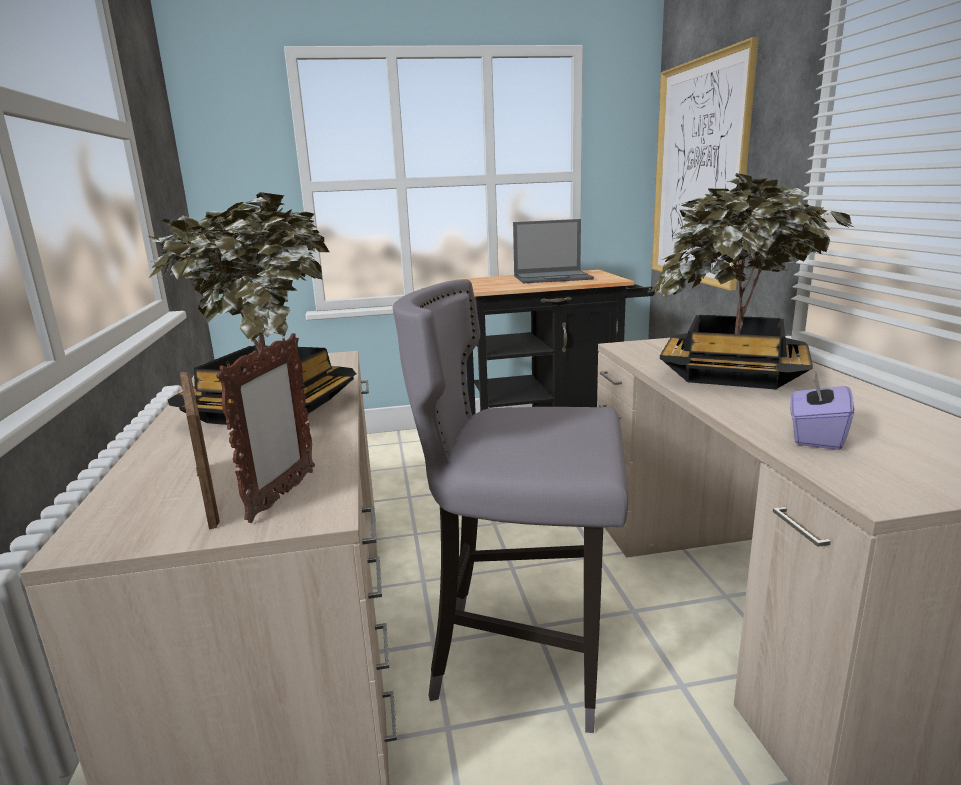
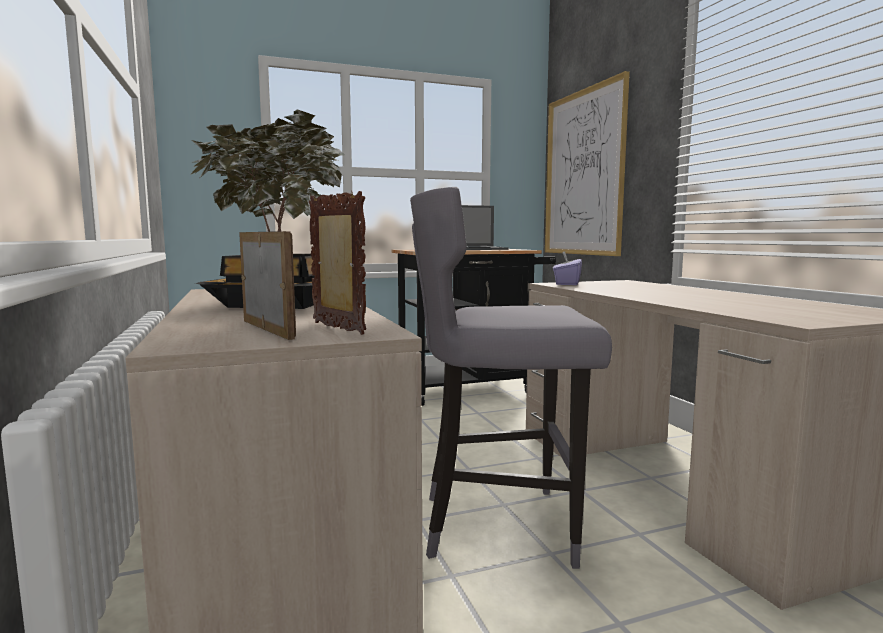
camera: 10 degrees left, 10 degrees down
picture frame [216,333,315,523] -> picture frame turned 45 degrees counterclockwise [309,191,366,335]
potted plant [651,173,854,389] -> none
purple tissue box [790,372,854,450] -> purple tissue box moved to [553,252,582,285]

